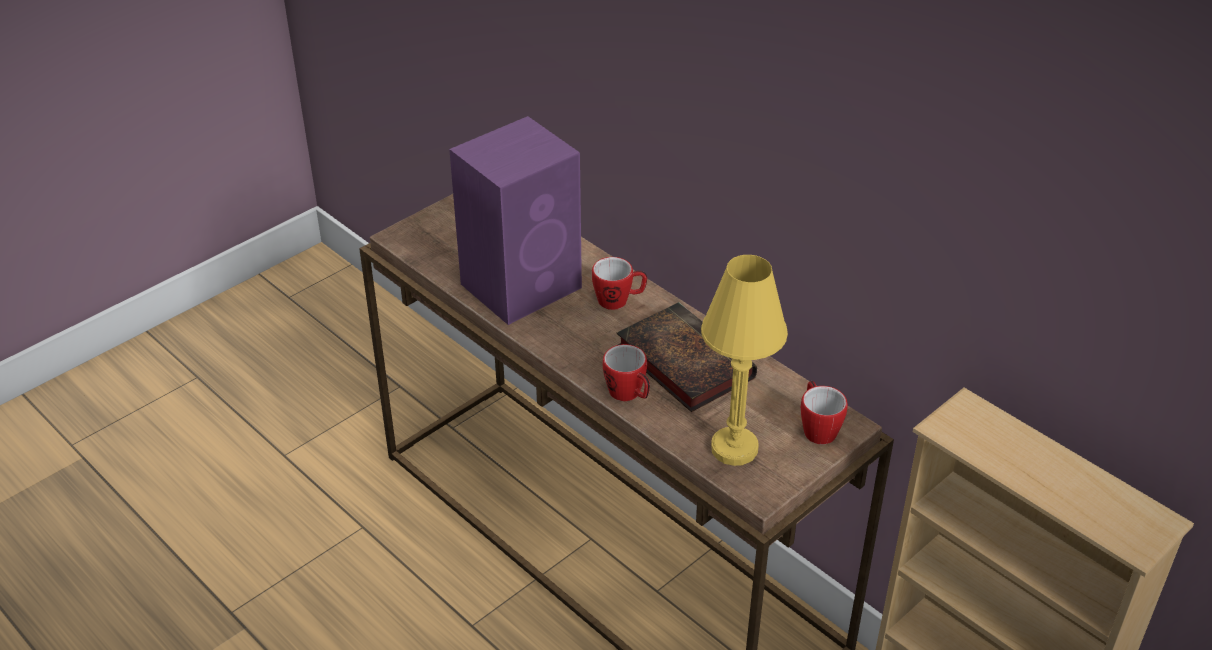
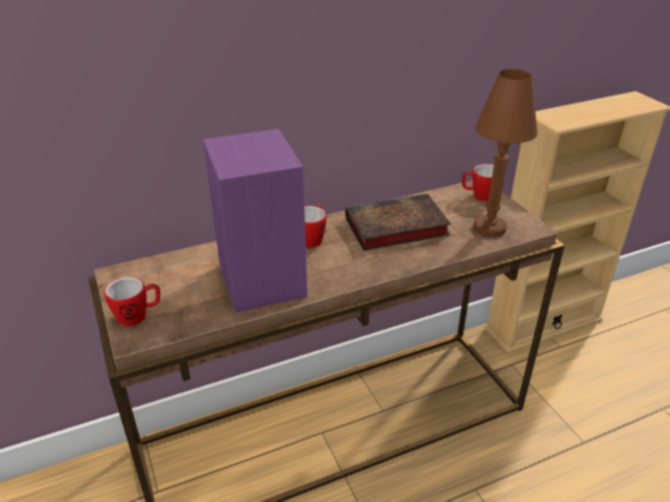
camera: 70 degrees left, 5 degrees down
mug [603,344,650,401] -> mug moved to [104,277,160,326]
yellow table lamp [701,255,788,466] -> brown table lamp [473,69,538,237]

